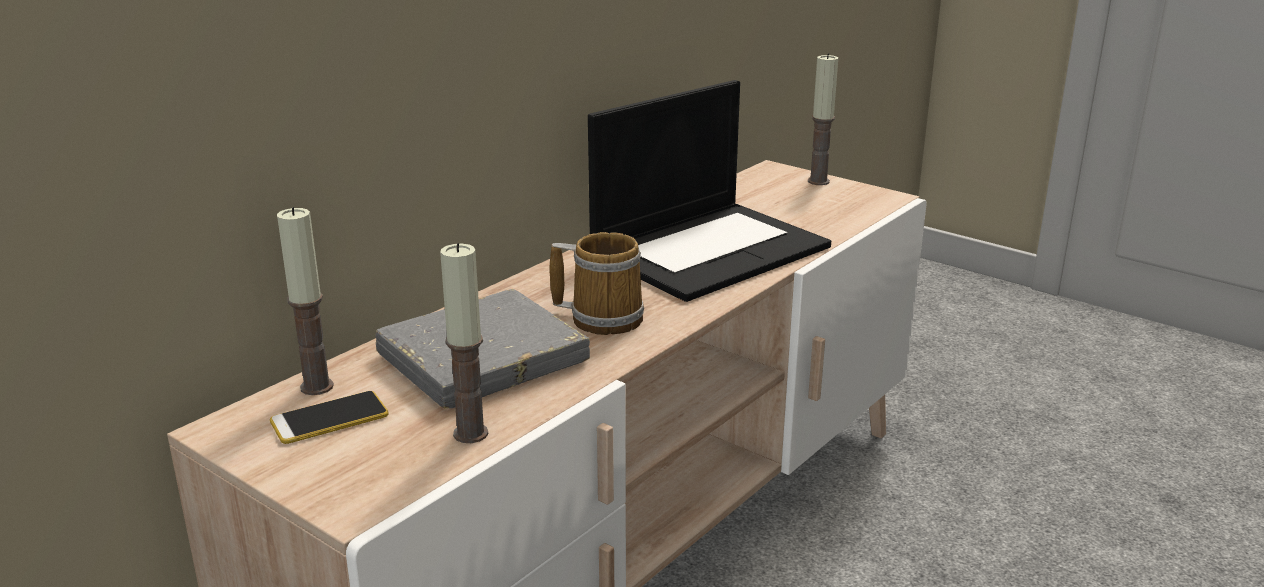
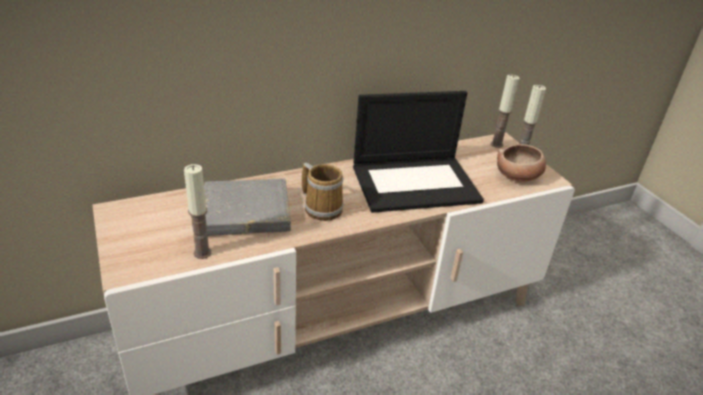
camera: 25 degrees right, 10 degrees up
phone [270,391,389,444] -> none
candle [277,207,334,395] -> candle moved to [491,74,519,148]
none -> bowl [497,144,546,182]

